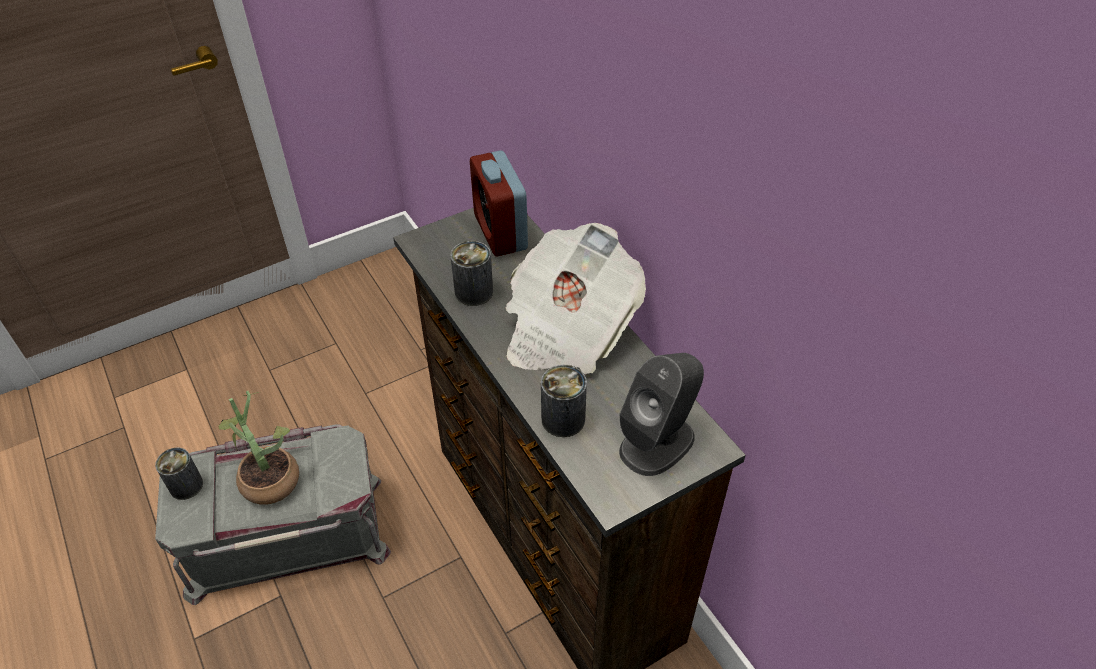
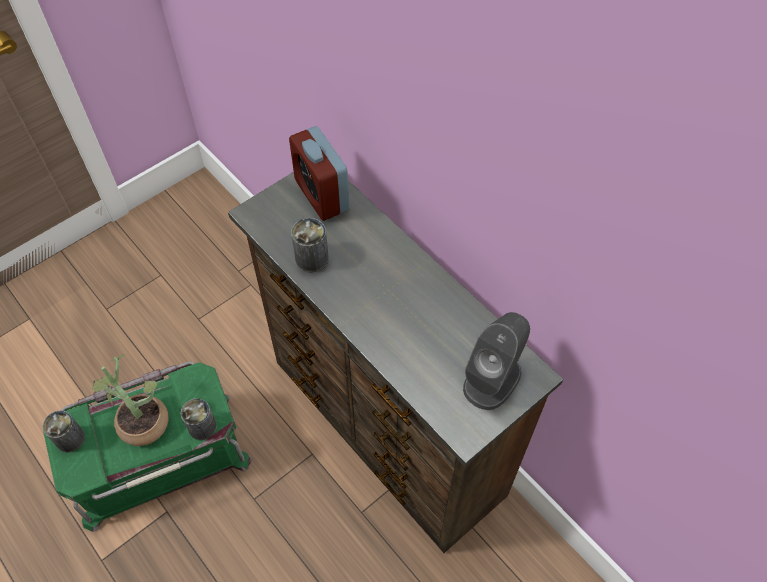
camera: 10 degrees left, 10 degrees up
grey storage box [155,424,391,605] -> green storage box [43,361,252,532]
newspaper [506,223,646,374] -> none
can [541,365,587,437] -> can moved to [180,398,217,440]

